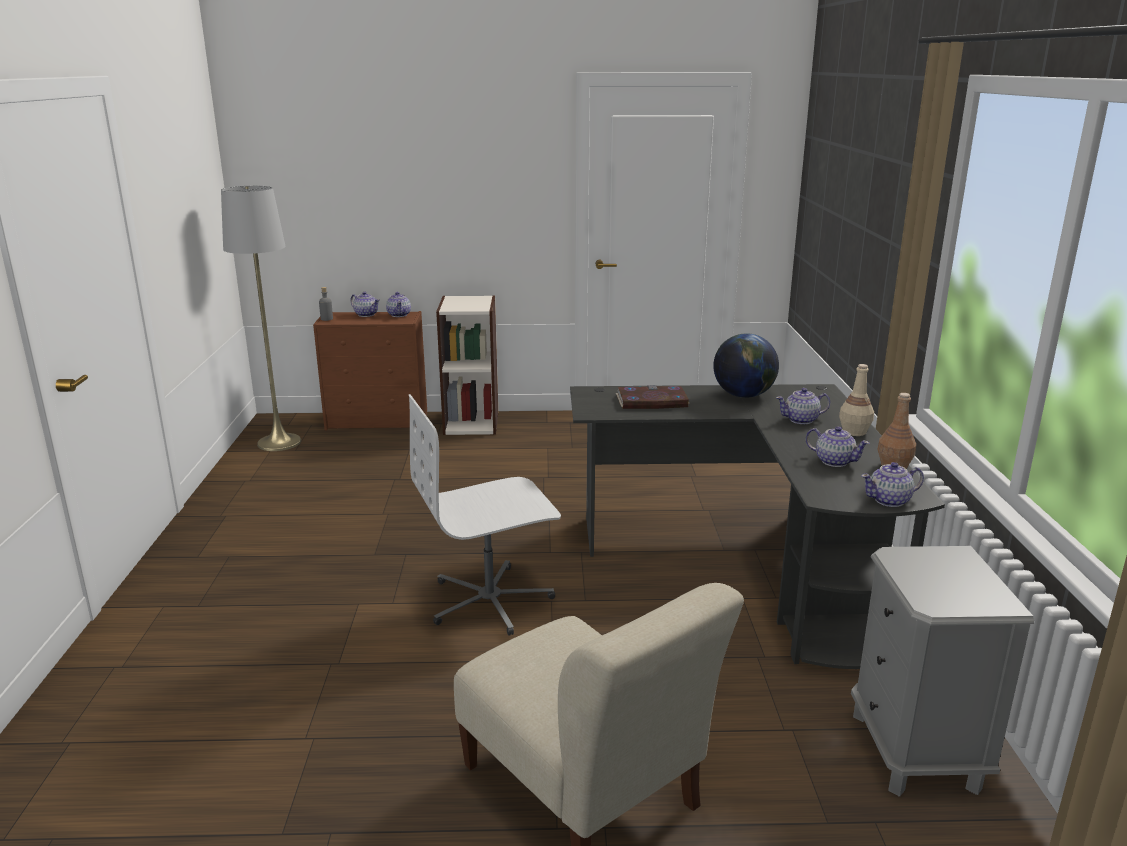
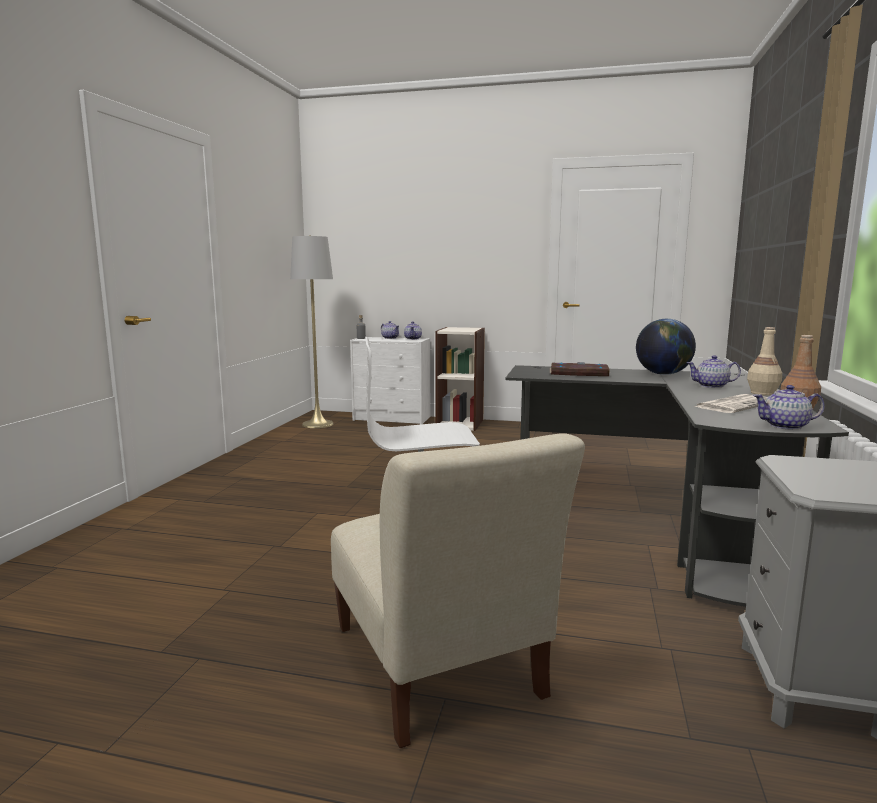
camera: 15 degrees right, 10 degrees down
brown dresser [313,311,427,430] -> white dresser [350,337,430,425]
teapot [806,426,870,467] -> newspaper [694,394,768,413]

